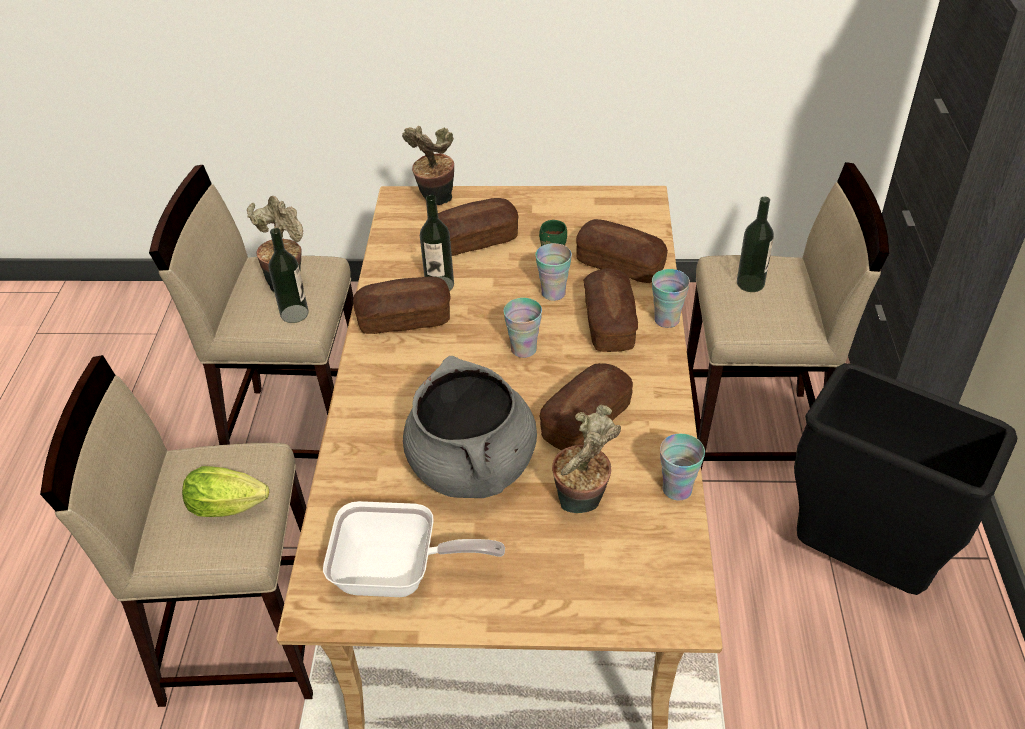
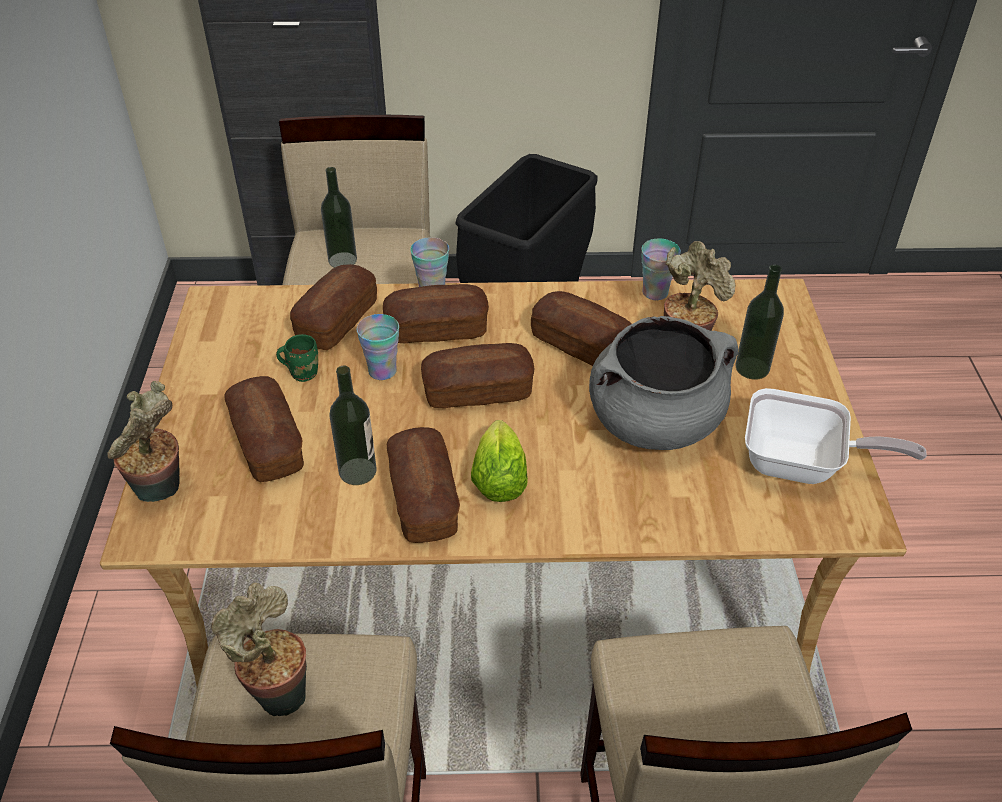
camera: 95 degrees left, 0 degrees up
lettuce [182,466,269,517] -> lettuce moved to [471,420,528,502]
bottle [269,228,309,323] -> bottle moved to [736,265,784,380]
frying pan [323,501,505,597] -> frying pan turned 105 degrees clockwise [745,388,926,484]
cup [503,298,542,358] -> bread [421,343,534,408]

